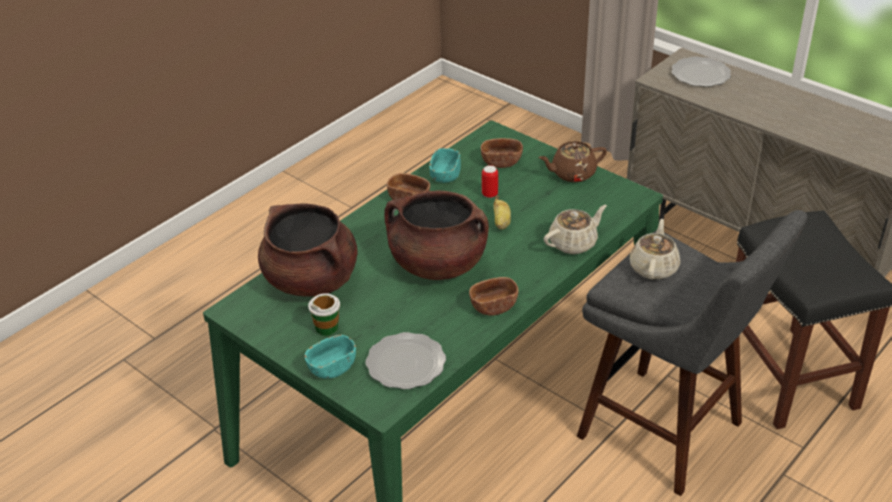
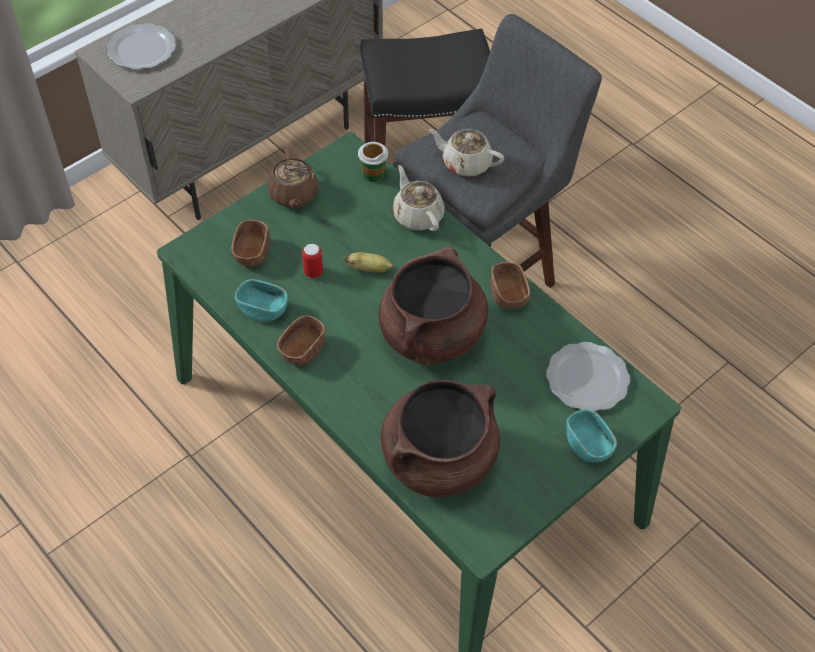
camera: 85 degrees left, 15 degrees up
cup [308,293,340,336] -> cup moved to [358,142,388,182]

